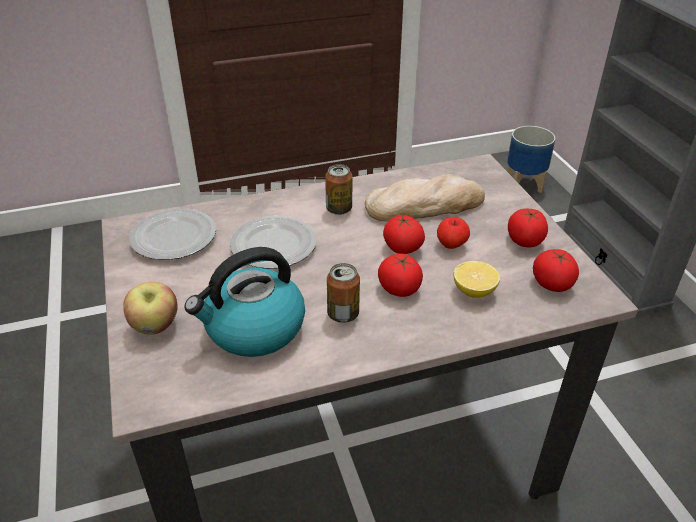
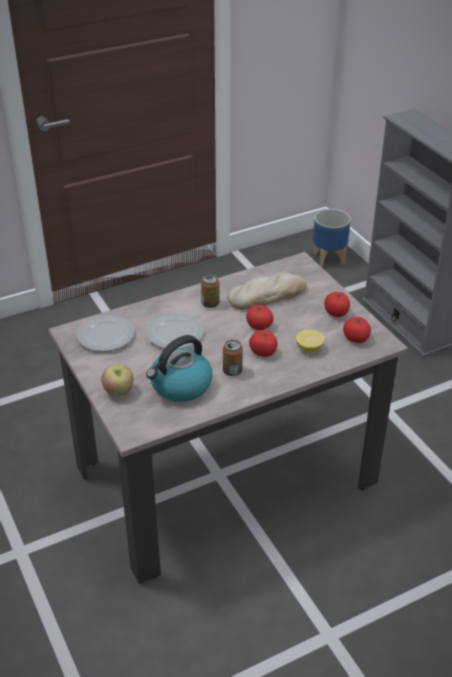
camera: 10 degrees left, 0 degrees up
apple [437,217,470,249] -> none

